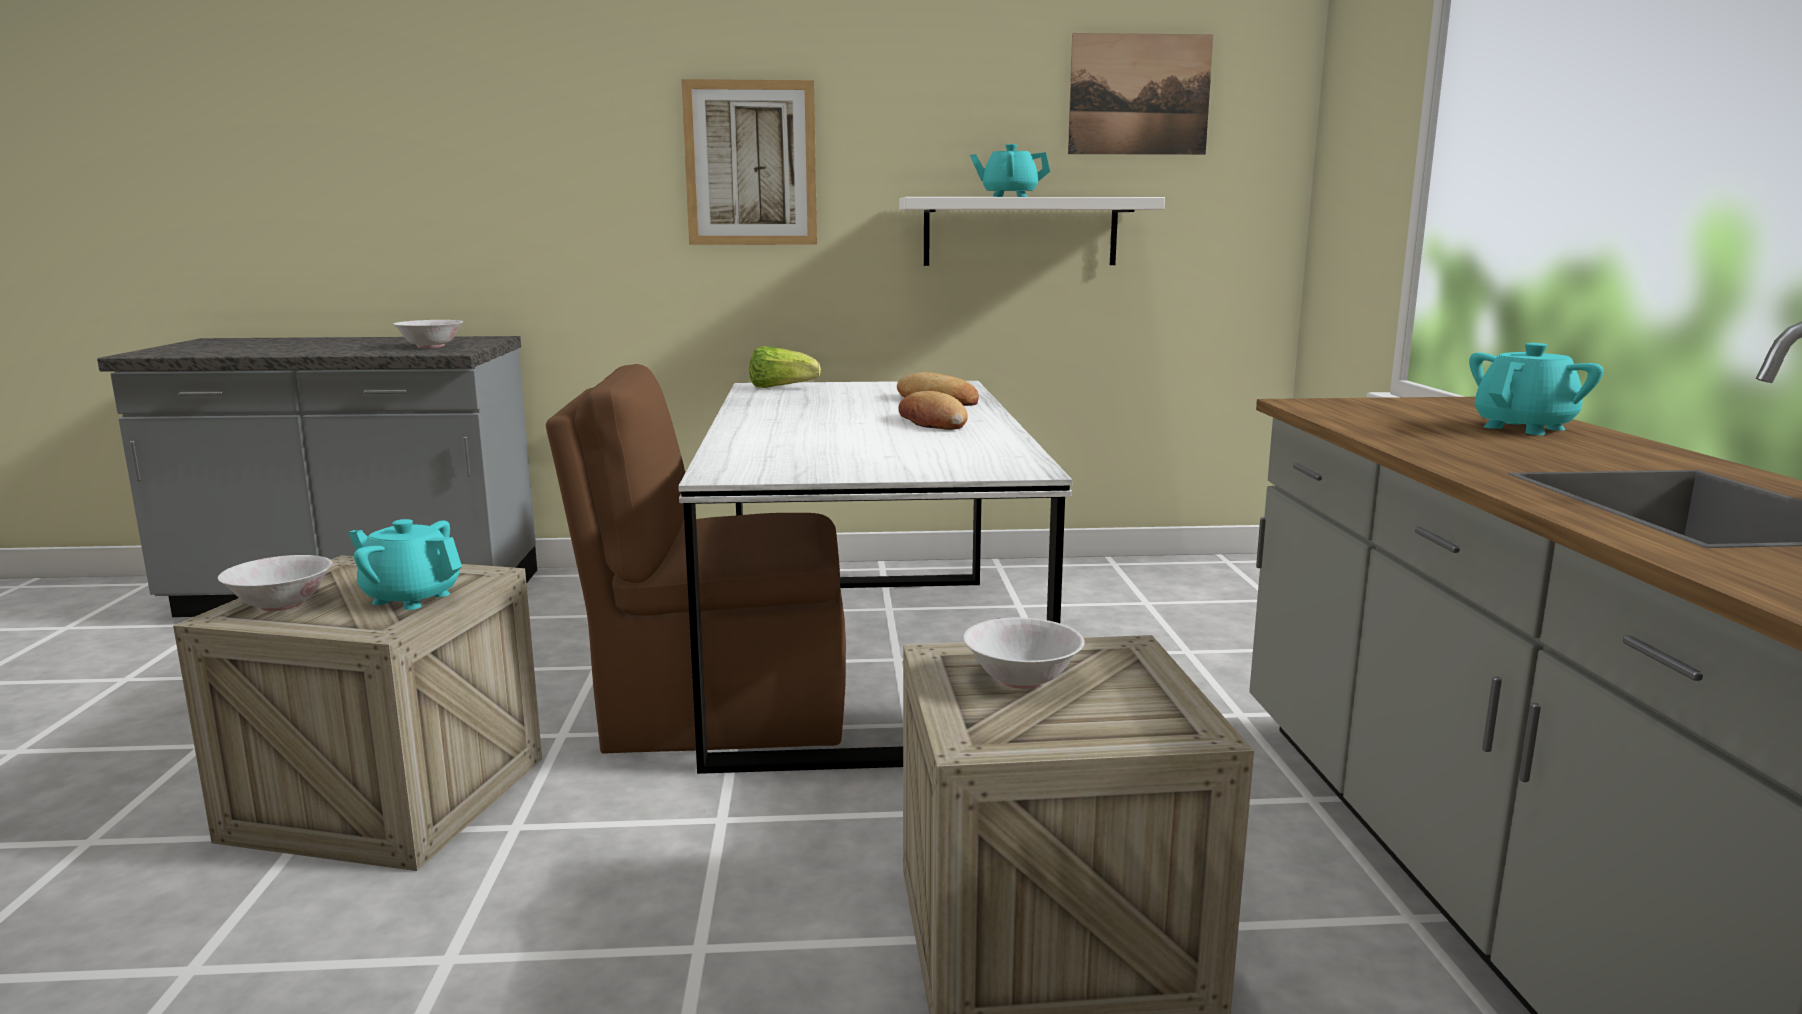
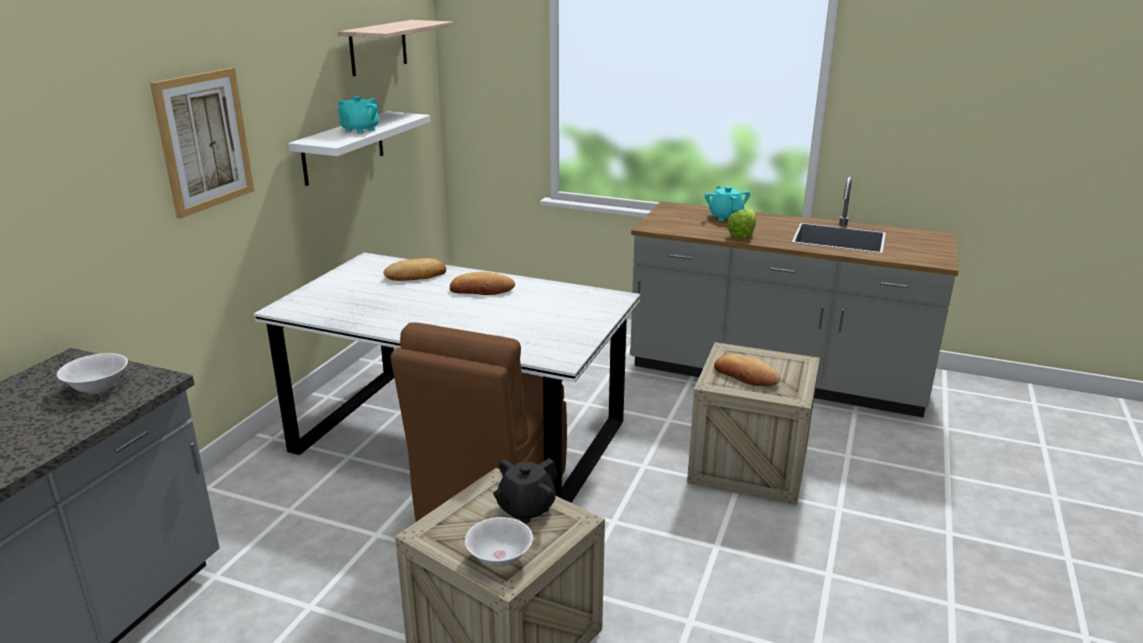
camera: 65 degrees left, 10 degrees up
turquoise teapot [349,519,462,610] -> black teapot [493,458,558,523]
lettuce [749,346,821,388] -> lettuce moved to [727,209,756,239]
white bowl [963,617,1084,689] -> bread [714,354,780,386]
picture [1068,33,1214,155] -> shelf [338,20,453,76]

